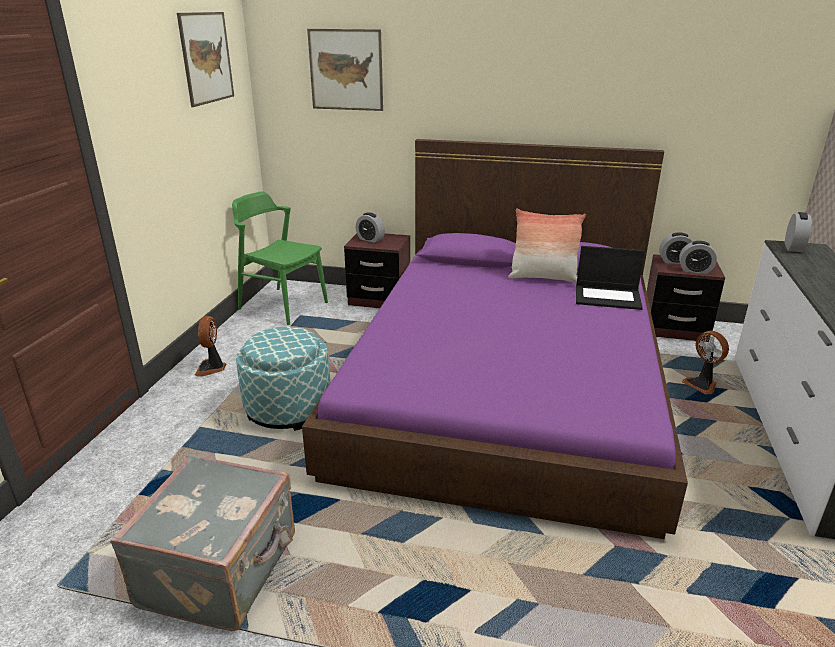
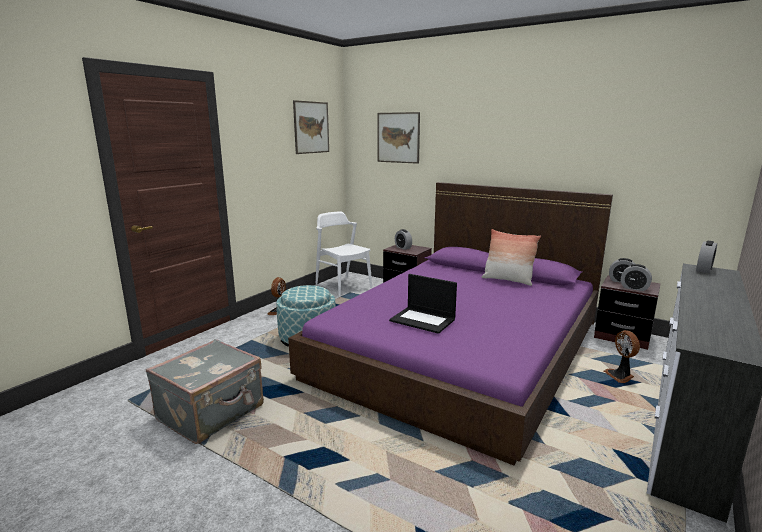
camera: 20 degrees right, 10 degrees down
green chair [232,191,328,325] -> white chair [316,211,372,297]
laptop [576,246,645,310] -> laptop moved to [389,274,457,334]

